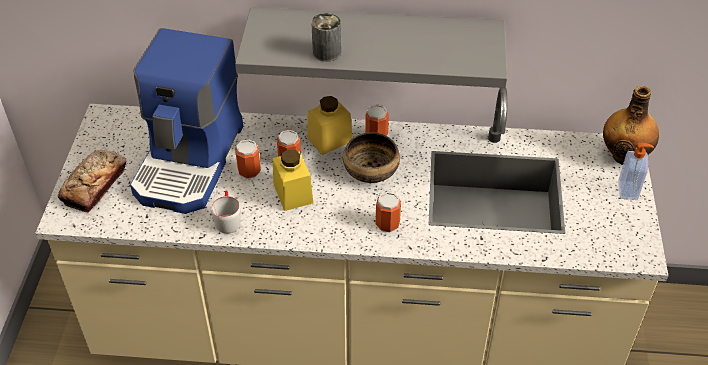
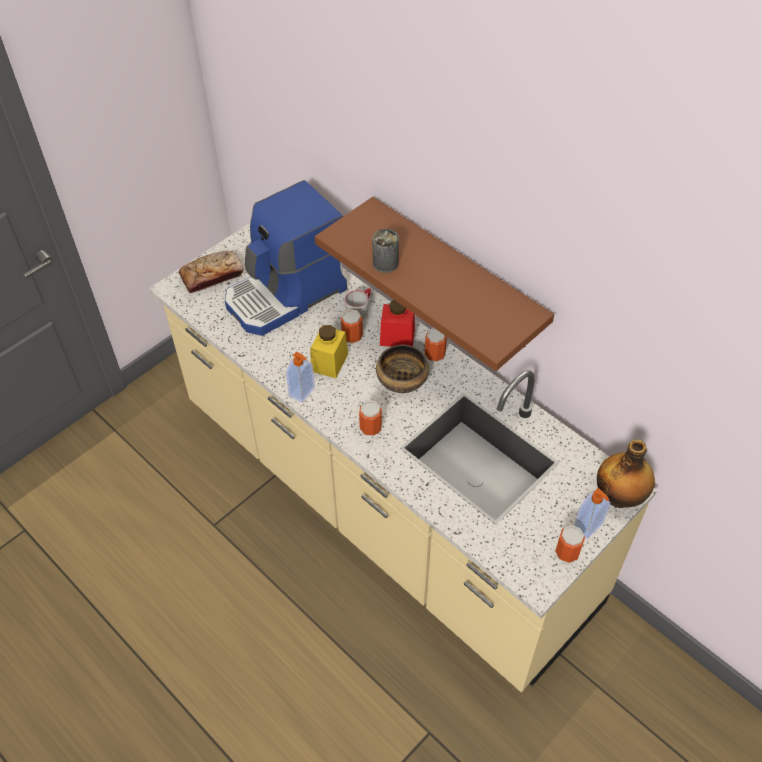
camera: 40 degrees right, 5 degrees up
grey mug [211,190,241,234] -> grey mug moved to [344,288,371,320]
grey shelf [235,7,507,88] -> brown shelf [315,197,554,371]
can [235,139,261,179] -> can moved to [555,525,585,563]
yellow jar [307,96,352,155] -> red jar [380,300,415,347]
none -> soap dispenser [286,352,315,402]

